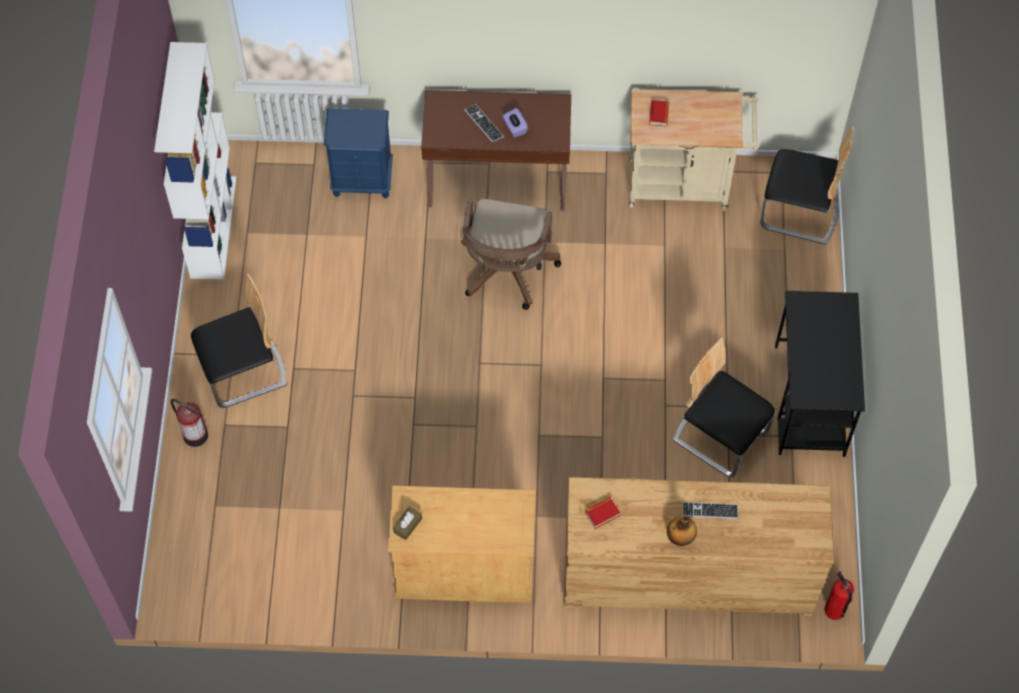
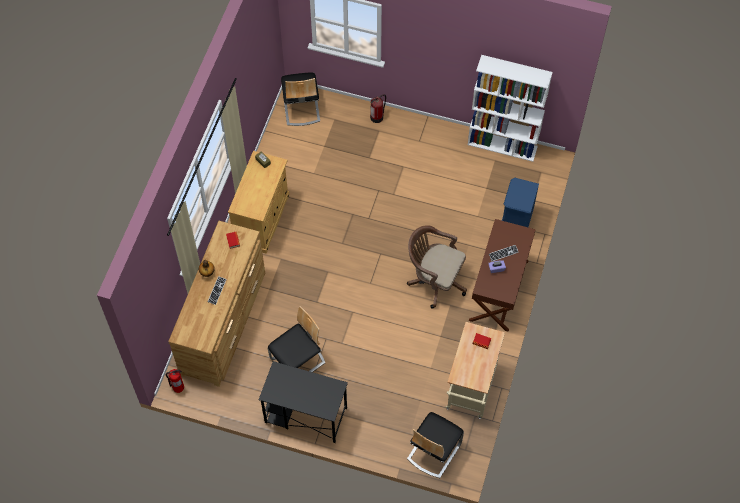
camera: 105 degrees right, 0 degrees up
chair [191,274,287,408] -> chair moved to [281,73,320,126]

